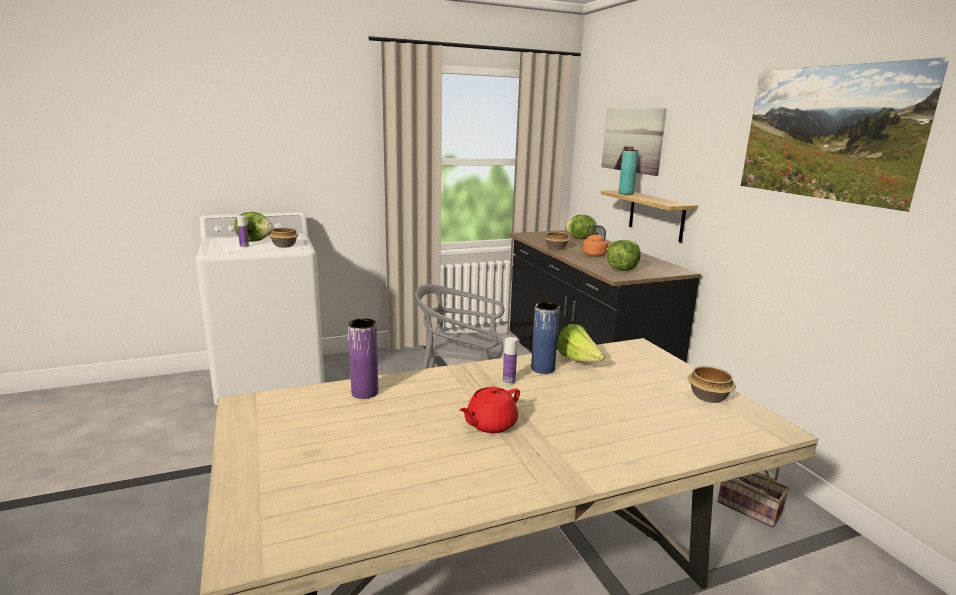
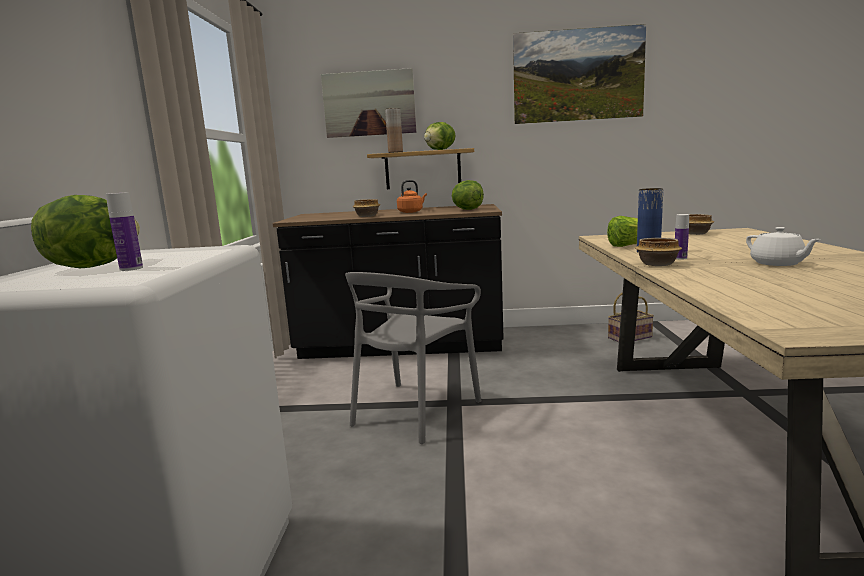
camera: 65 degrees left, 5 degrees down
bowl [269,228,299,248] -> bowl moved to [635,238,682,266]
purple vase [348,318,378,399] -> none
red teapot [459,386,520,433] -> white teapot [746,227,821,266]
lettuce [564,215,596,239] -> lettuce moved to [424,122,455,150]
turquoise vase [618,150,639,195] -> brown vase [385,108,403,153]

